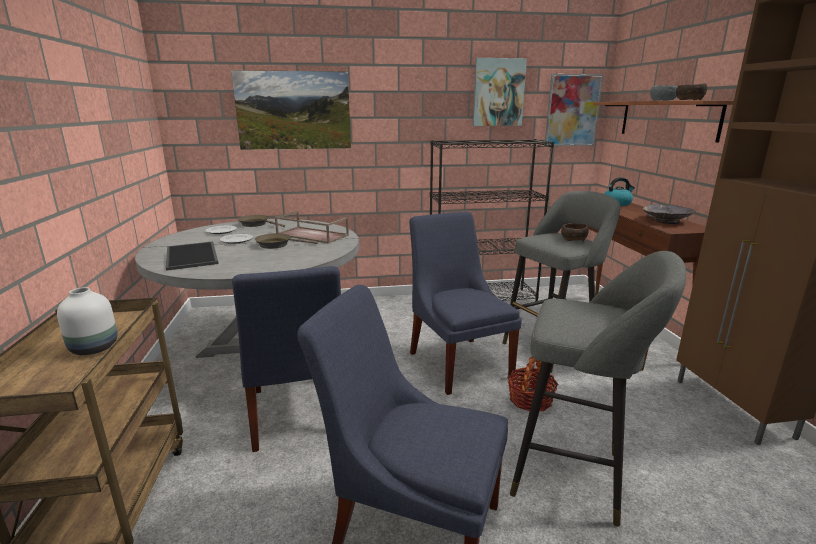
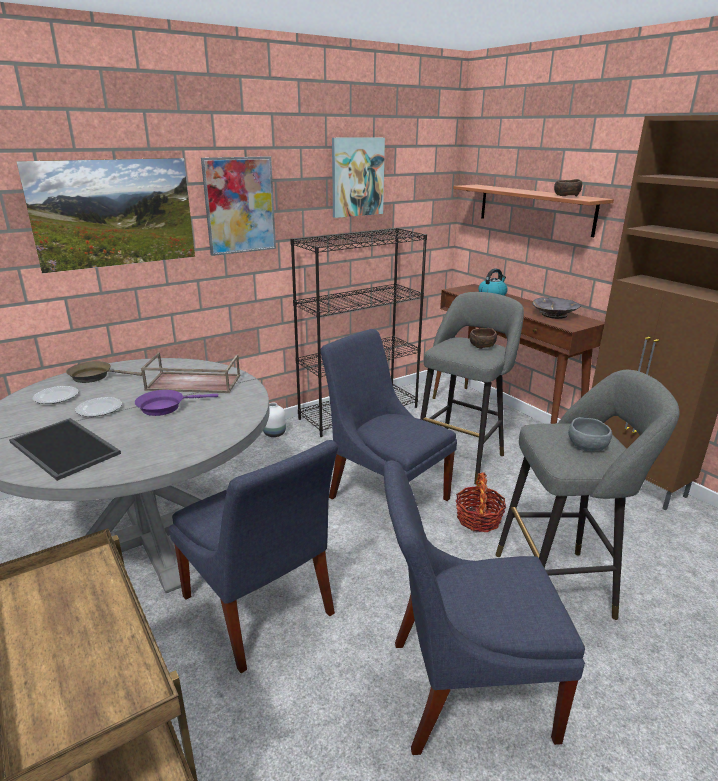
camera: 25 degrees left, 5 degrees up
white vase [57,287,117,355] -> white vase moved to [263,403,286,437]
brown frying pan [255,233,318,249] -> purple frying pan [135,390,218,416]
picture [544,74,603,146] -> picture moved to [201,156,276,256]
grey bowl [650,85,678,101] -> grey bowl moved to [568,417,612,451]

